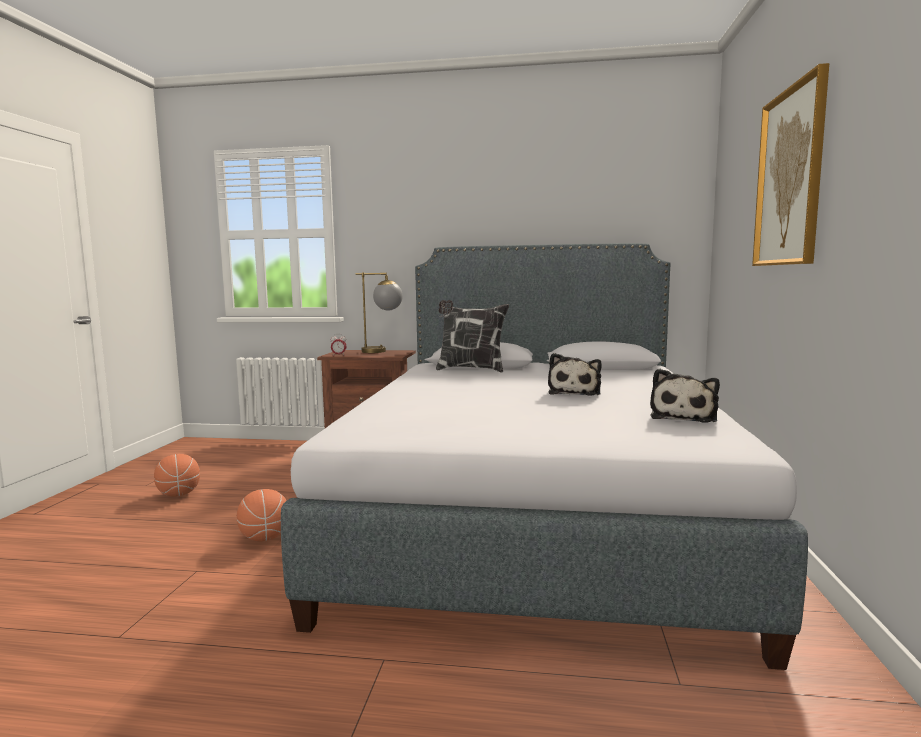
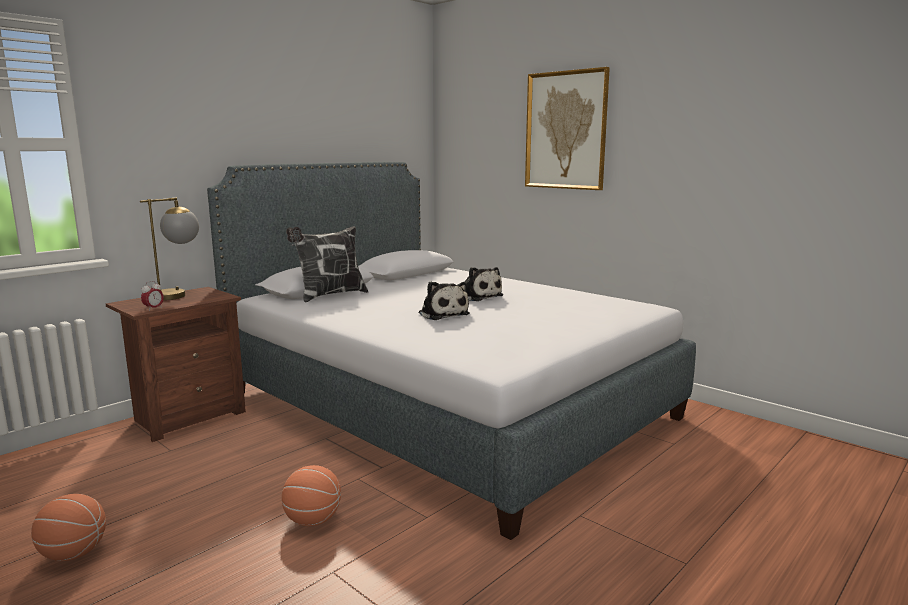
camera: 55 degrees left, 5 degrees up
plush toy [650,368,720,423] -> plush toy moved to [418,281,469,320]

